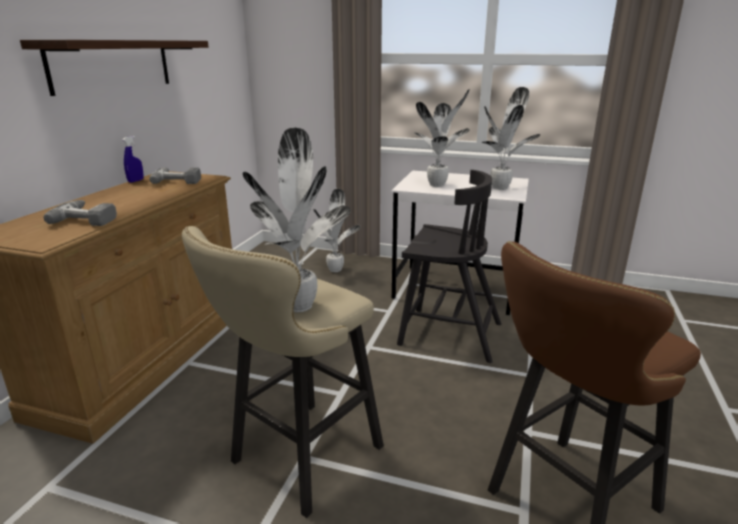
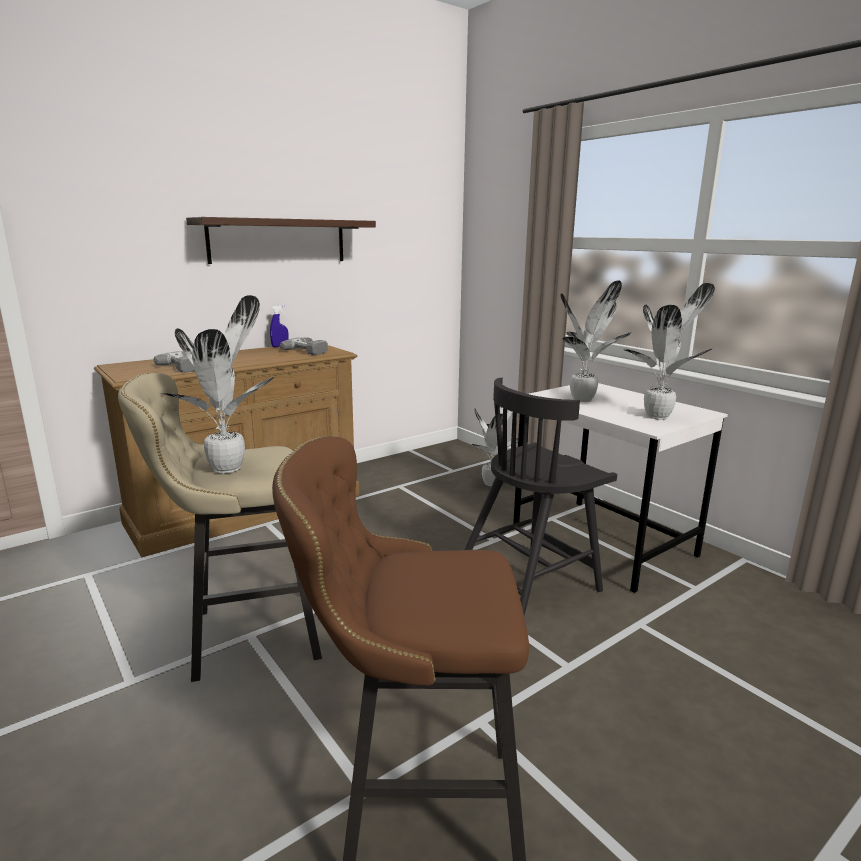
camera: 35 degrees right, 5 degrees down
black chair [397,170,501,363] -> black chair turned 90 degrees clockwise [464,377,617,616]

